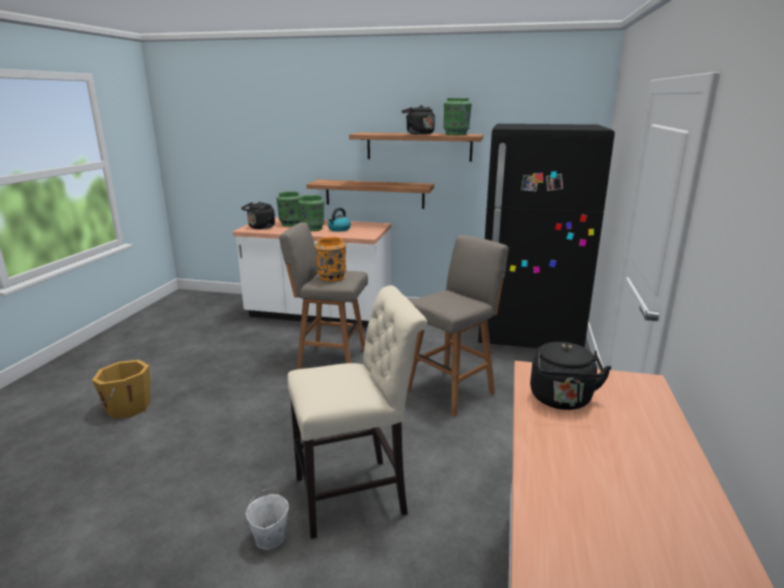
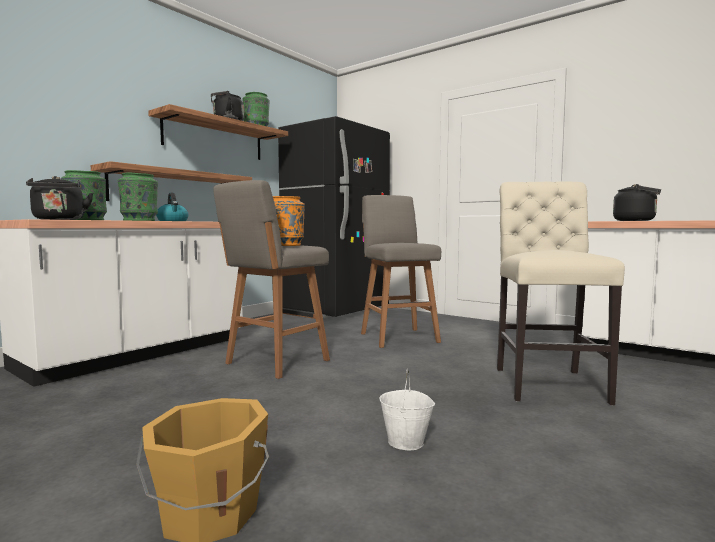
camera: 65 degrees left, 15 degrees down
white bucket [246,489,289,550] -> white bucket moved to [380,369,435,450]

